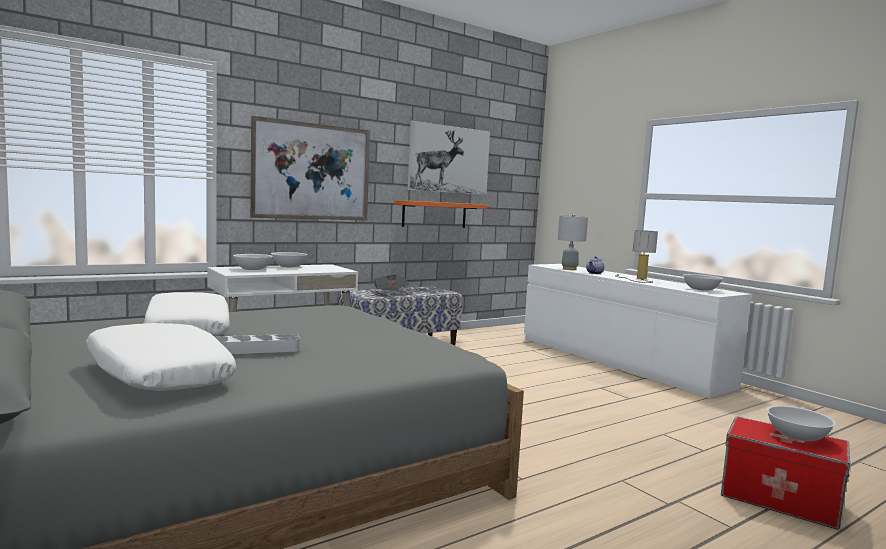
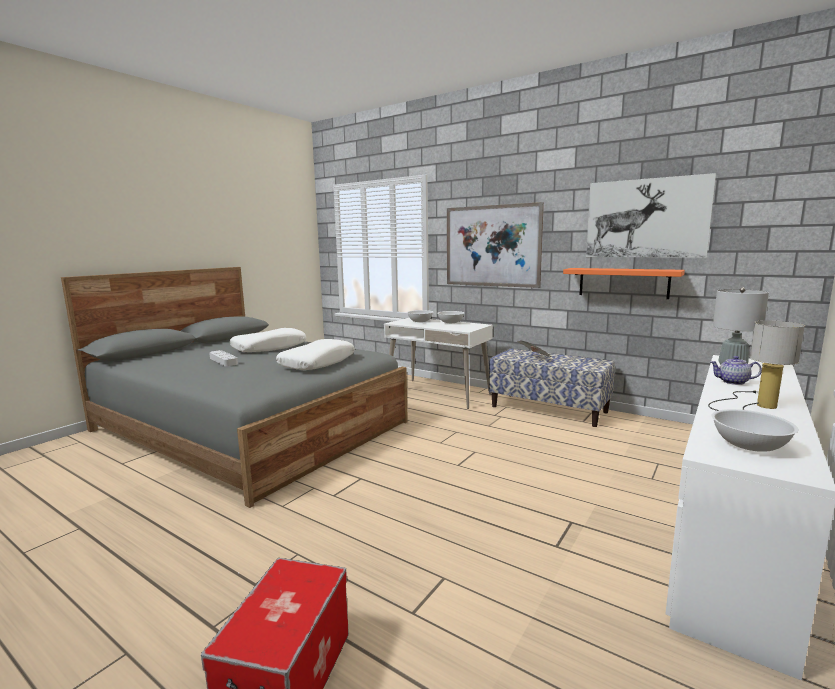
camera: 70 degrees right, 5 degrees up
white pillow [86,323,236,391] -> white pillow moved to [276,339,355,370]
white bowl [766,405,836,441] -> none

